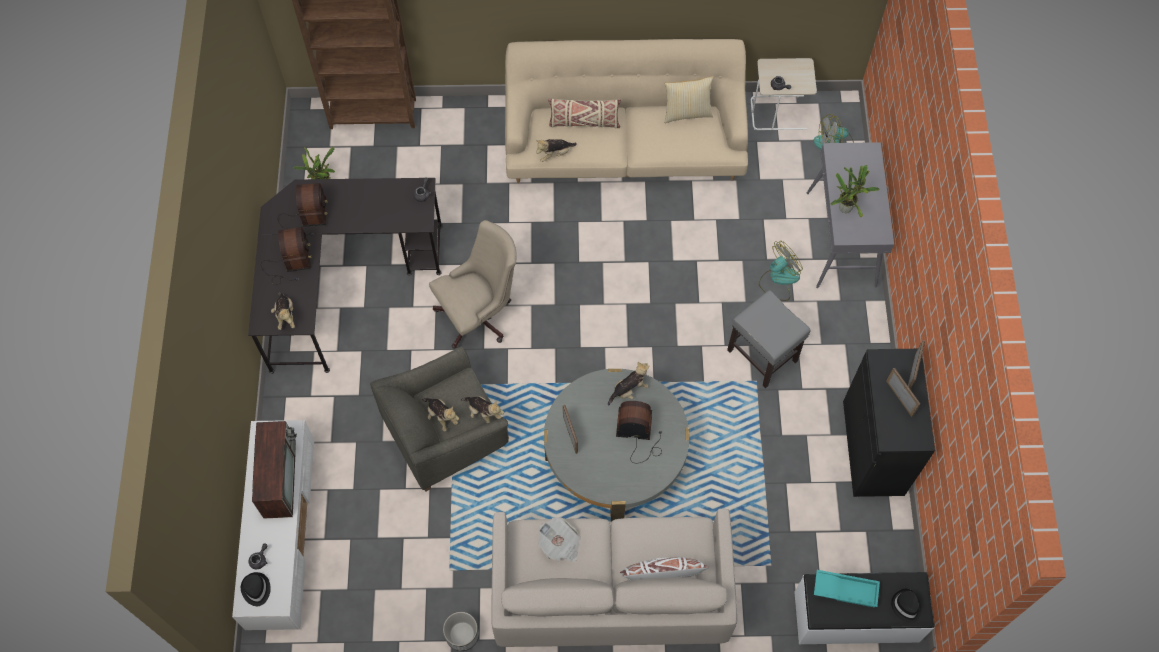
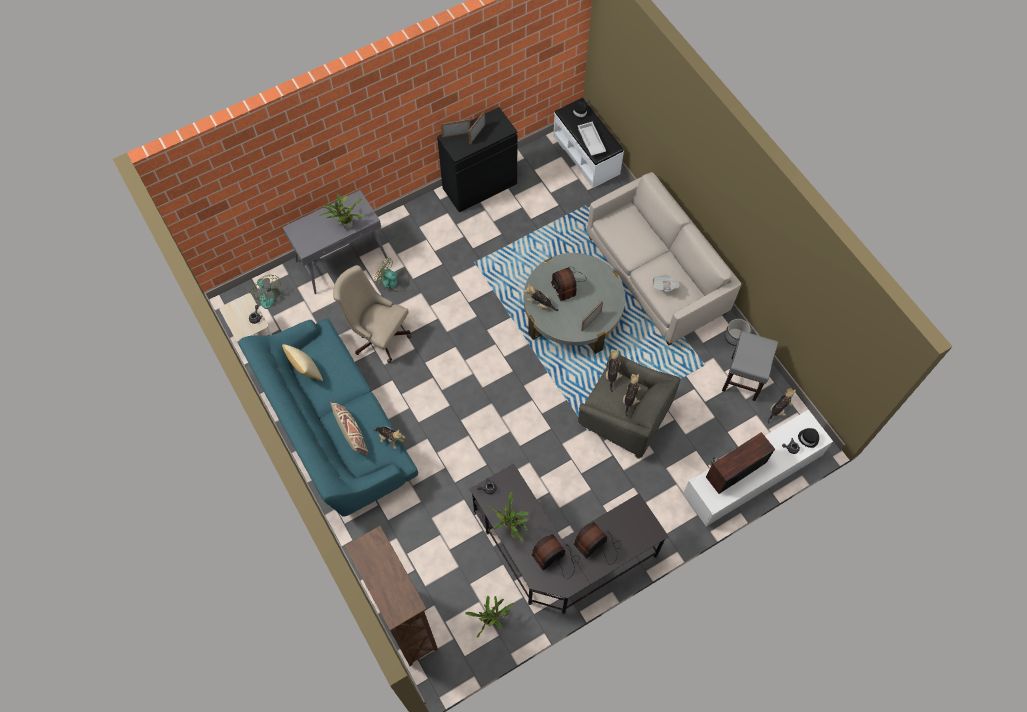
camera: 120 degrees left, 0 degrees up
plush toy [271,292,295,330] -> plush toy moved to [768,388,796,424]
beige office chair [429,220,517,349] -> beige office chair moved to [333,265,411,363]
beige sofa [505,39,748,183] -> turquoise sofa [238,318,418,516]
white pillow [620,557,709,580] -> none
grey stool [727,290,811,388] -> grey stool moved to [722,331,778,401]
turquoise tray [814,570,880,607] -> white tray [578,122,606,156]
none -> potted plant [487,492,529,542]

